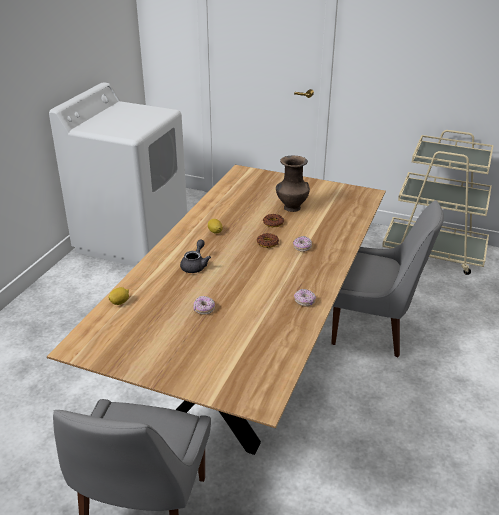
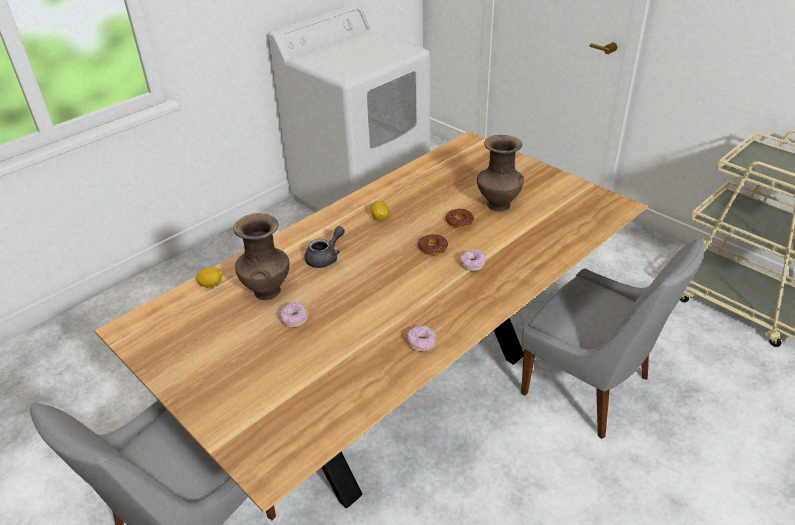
camera: 25 degrees right, 5 degrees up
none -> brown vase [234,213,289,300]

